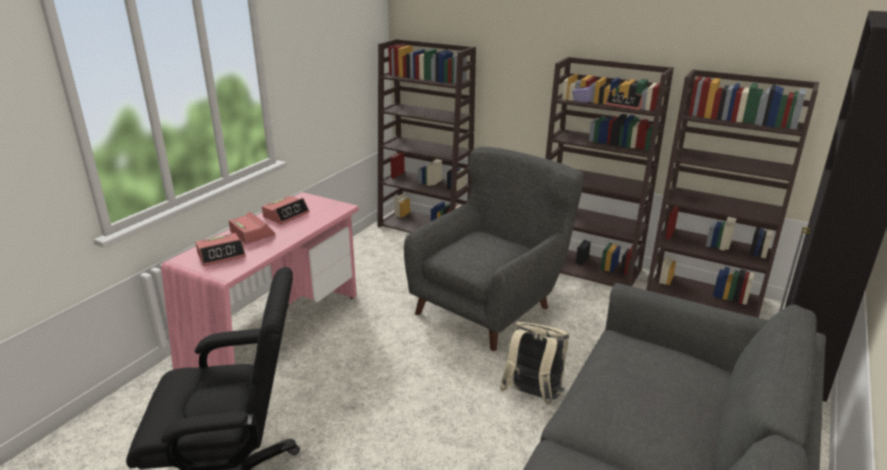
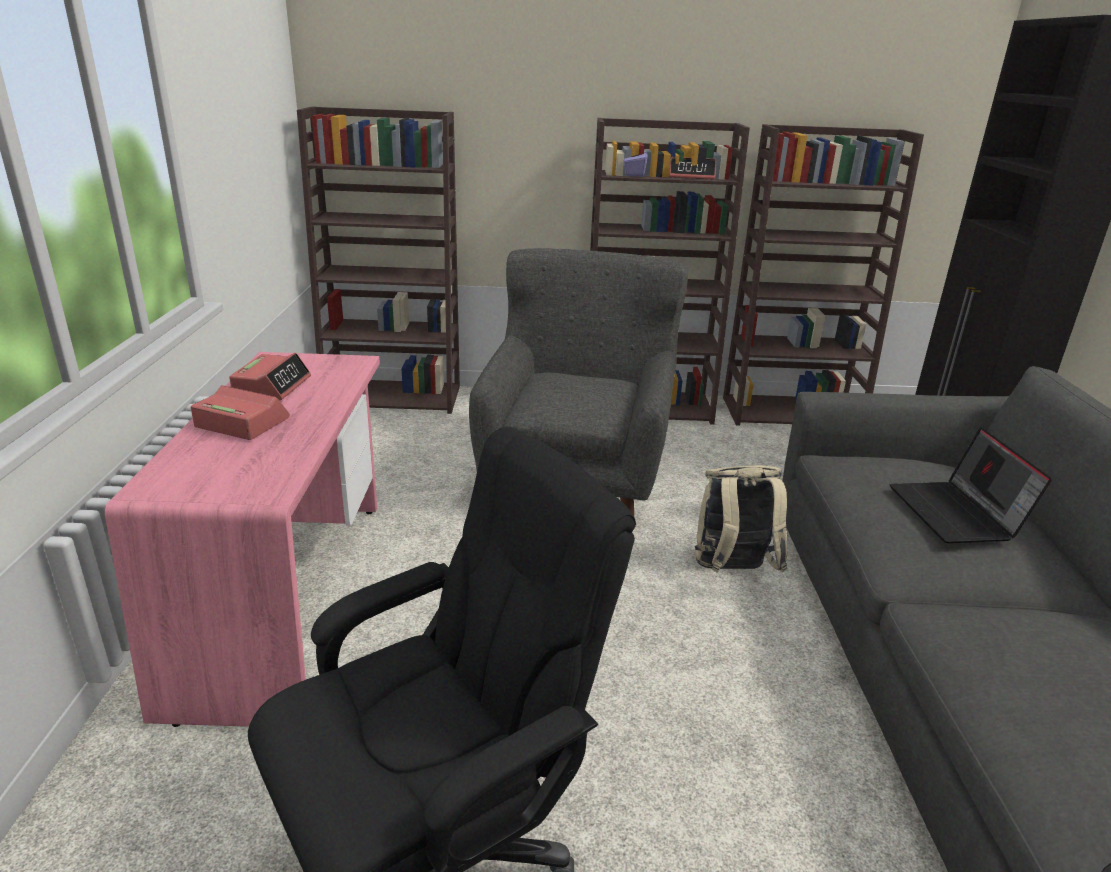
camera: 30 degrees left, 0 degrees up
alarm clock [195,233,246,266] -> none
none -> laptop [890,427,1052,543]

